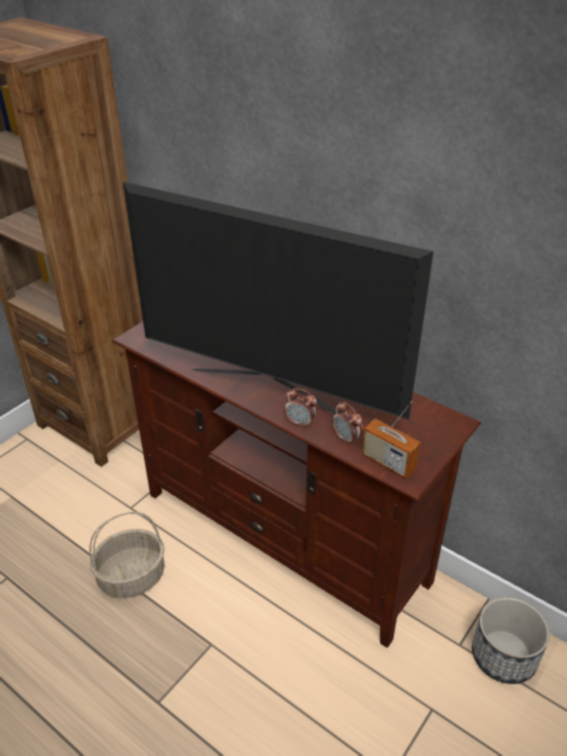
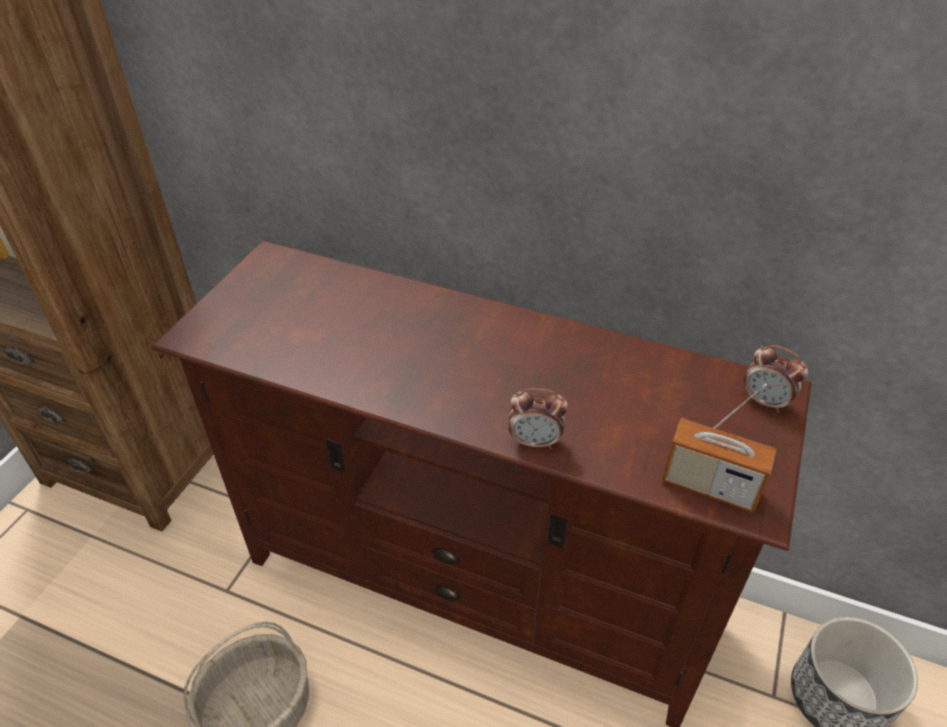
camera: 15 degrees left, 5 degrees up
television [123,182,434,420] -> none
alarm clock [332,402,363,446] -> alarm clock moved to [744,345,808,413]

